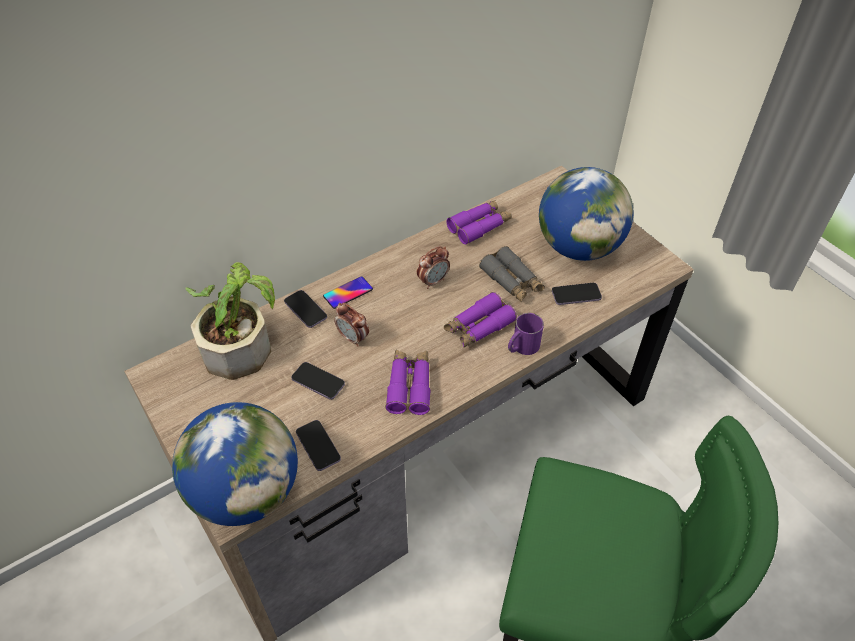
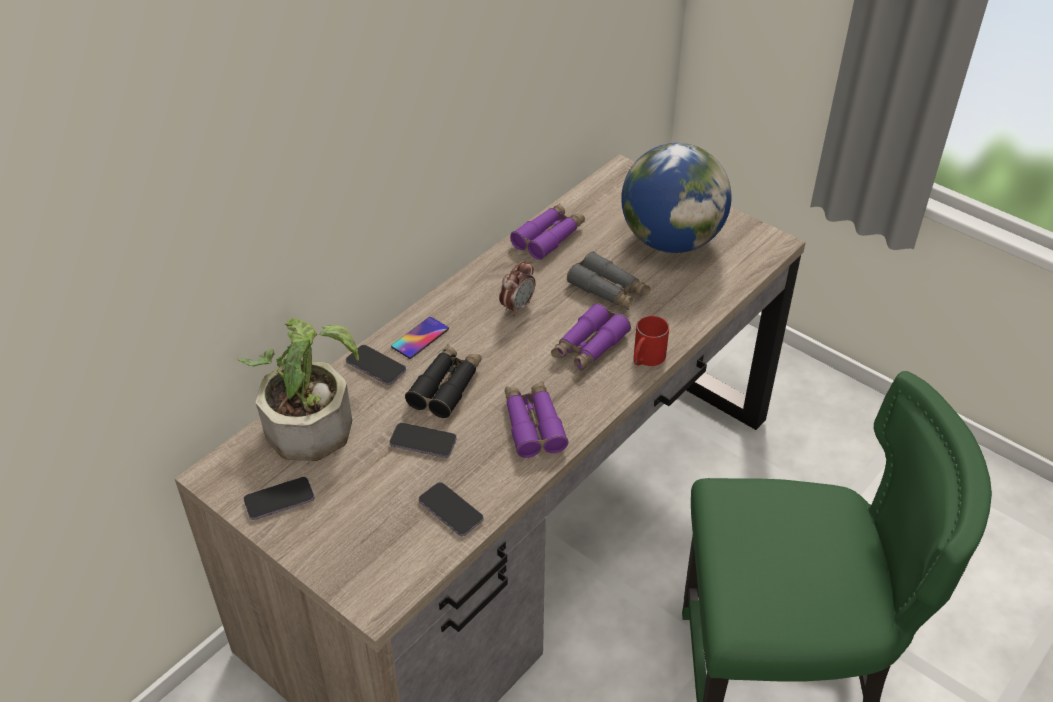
camera: 15 degrees left, 5 degrees down
globe [172,402,298,526] -> none
alarm clock [334,303,369,347] -> black binoculars [405,344,482,418]
purple mug [508,313,544,355] -> red mug [633,315,669,366]
phone [552,283,602,305] -> phone moved to [244,477,315,520]

